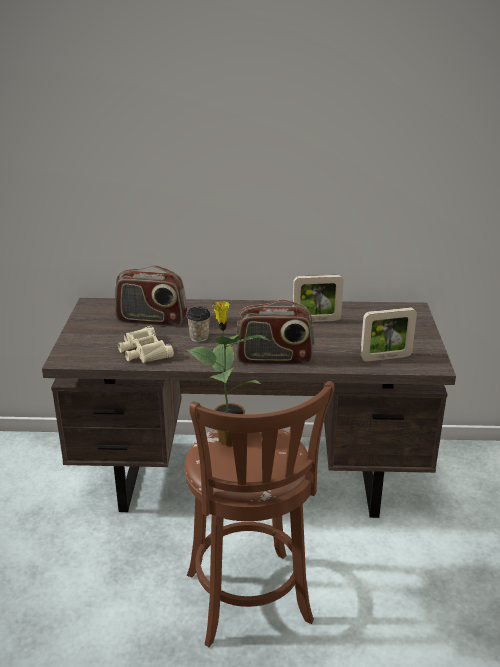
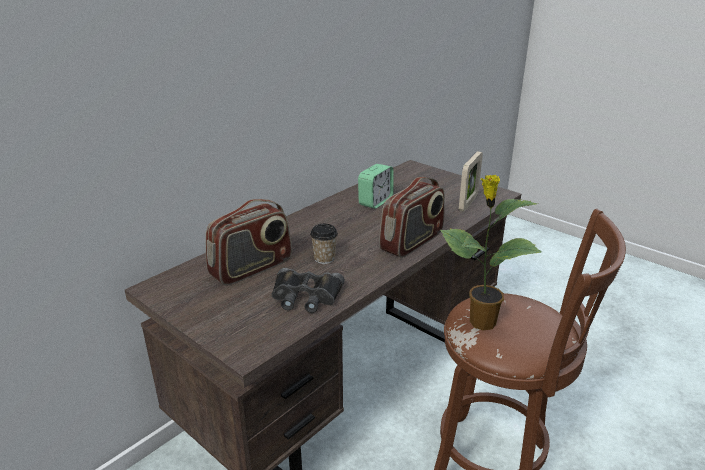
camera: 50 degrees left, 0 degrees up
beige binoculars [118,326,174,363] -> black binoculars [271,268,345,313]
picture frame [293,275,343,322] -> alarm clock [358,164,394,209]

